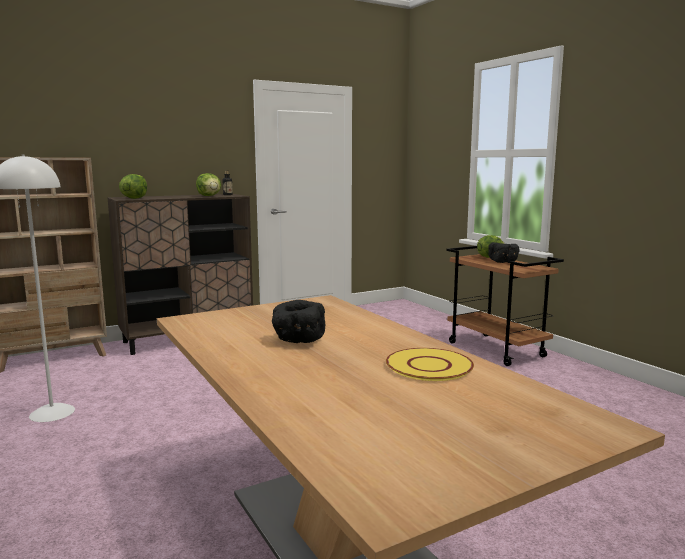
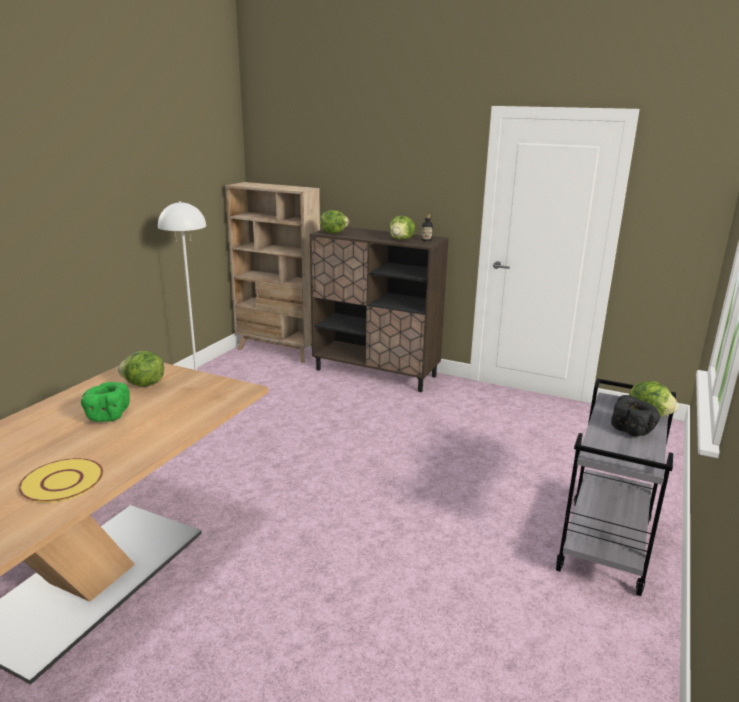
camera: 55 degrees right, 10 degrees up
black bowl [272,300,326,343] -> green bowl [81,382,130,422]
brown cart [446,246,564,366] -> grey cart [556,378,676,596]
none -> lettuce [118,351,164,387]

